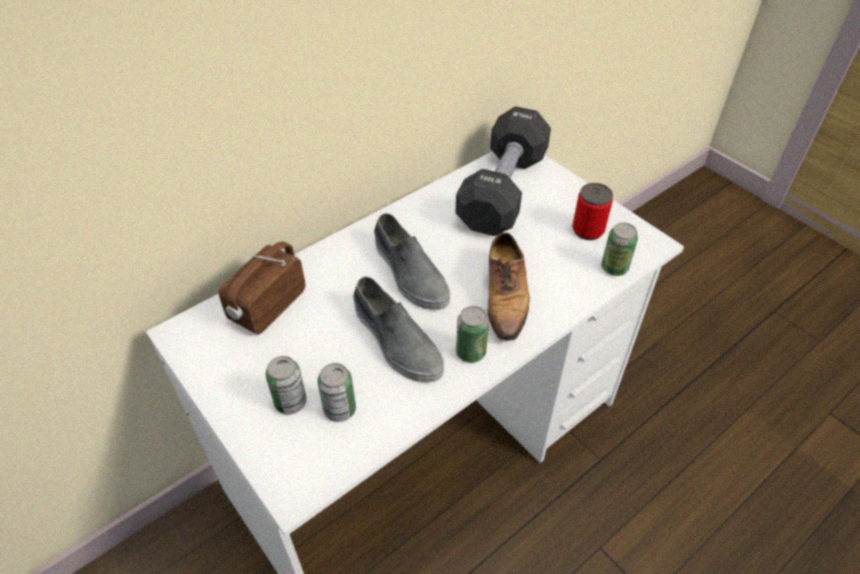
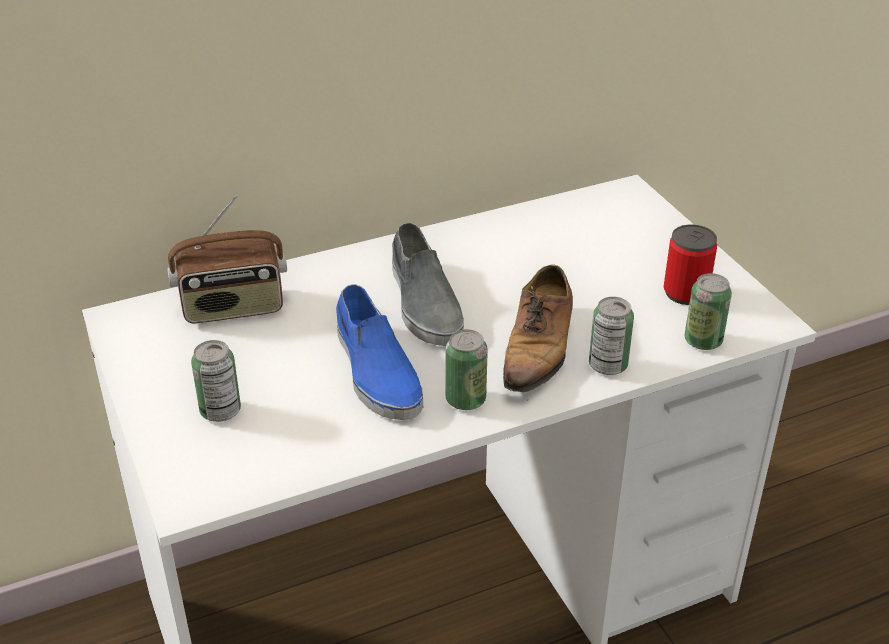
camera: 15 degrees right, 10 degrees down
radio [219,242,305,334] -> radio turned 150 degrees counterclockwise [168,195,287,323]
can [317,363,356,422] -> can moved to [589,297,634,375]
grey shoe [353,276,444,382] -> blue shoe [336,284,423,420]
black dumbbell [455,106,551,236] -> none

